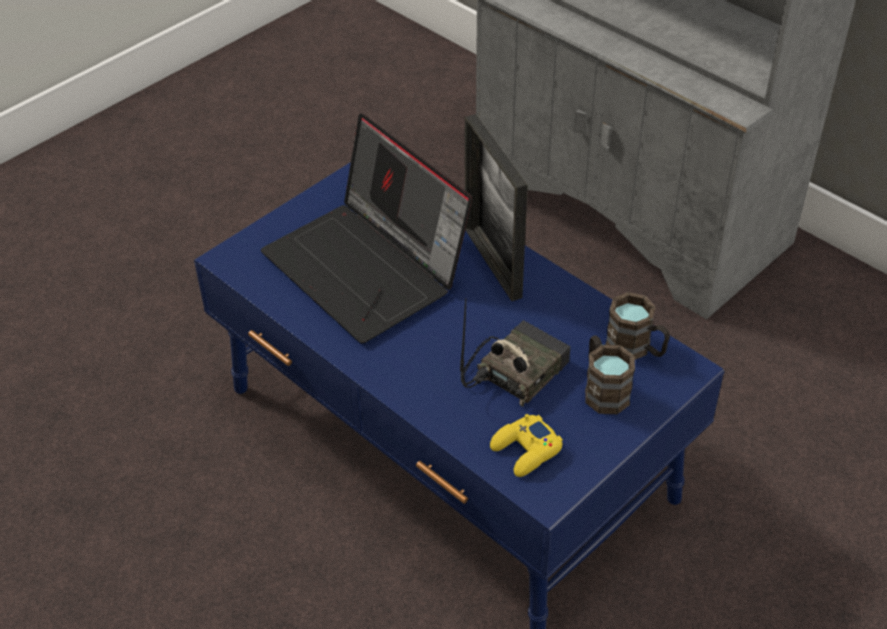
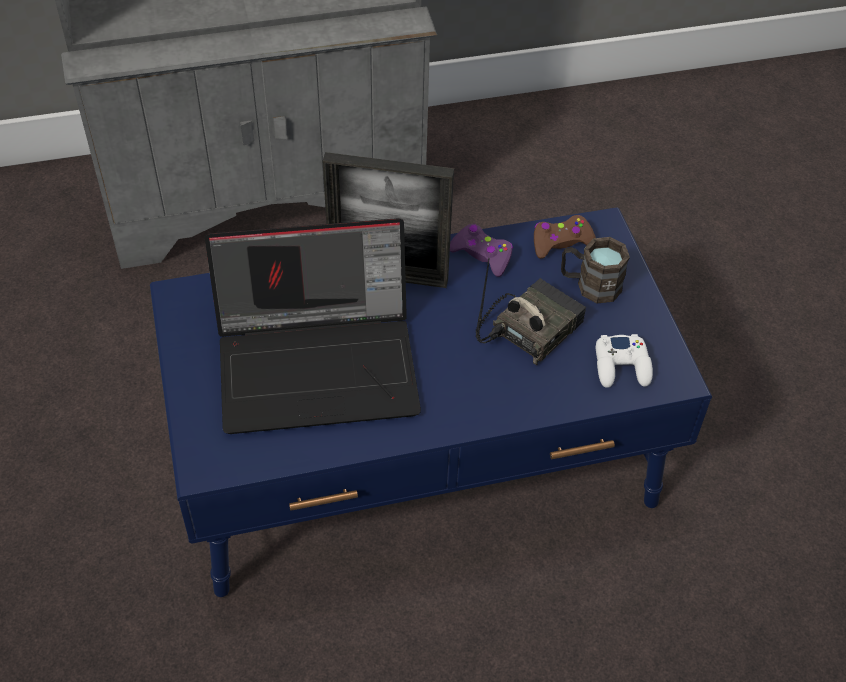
camera: 60 degrees left, 5 degrees up
radio [460,298,571,407] -> radio turned 60 degrees clockwise [476,258,586,365]
yellow game controller [490,414,563,477] -> white game controller [596,334,653,388]
brown mug [605,292,670,360] -> brown game controller [534,215,596,259]
none -> purple game controller [450,224,513,277]

